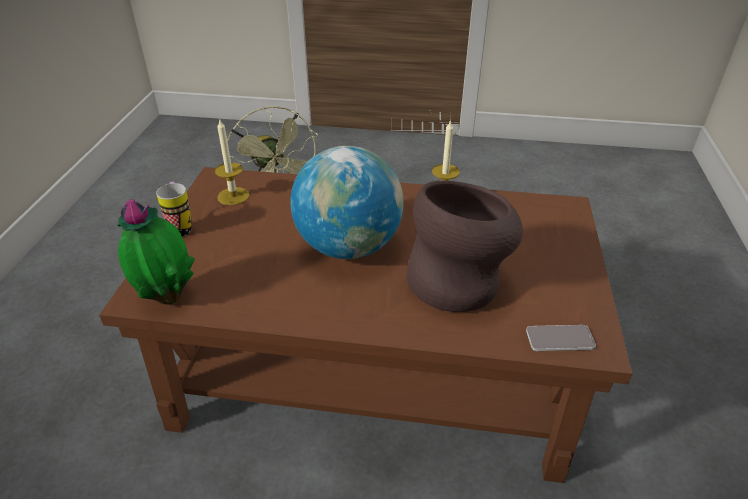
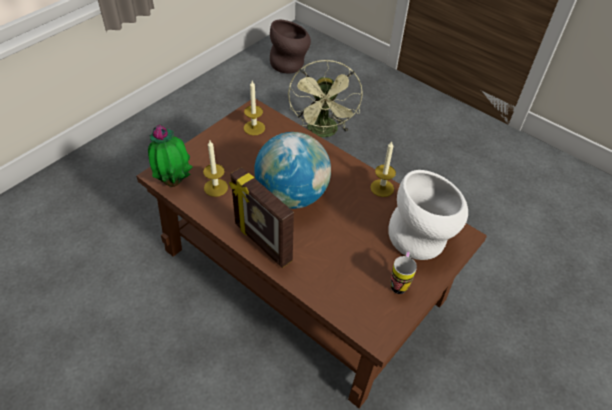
camera: 30 degrees right, 10 degrees up
mug [156,182,192,237] -> mug moved to [391,252,417,294]
brown vase [407,181,523,312] -> brown vase moved to [270,20,311,74]
phone [526,325,596,351] -> none
none -> candle [203,141,228,197]
none -> picture frame [229,167,294,268]
none -> white vase [388,170,468,260]

